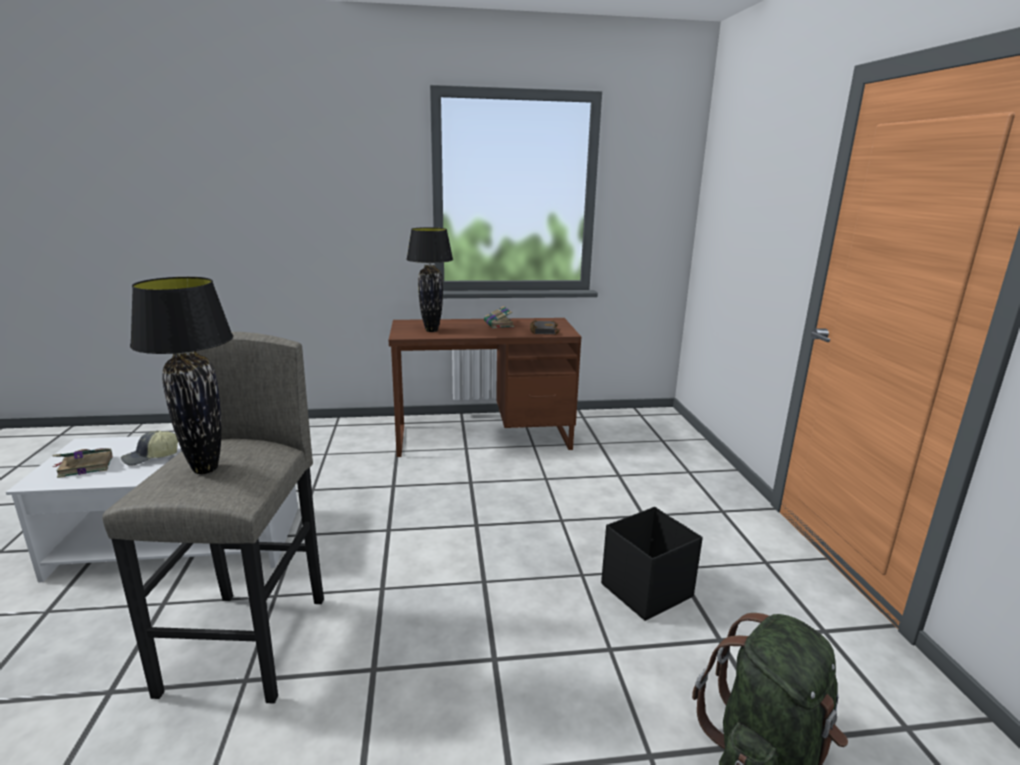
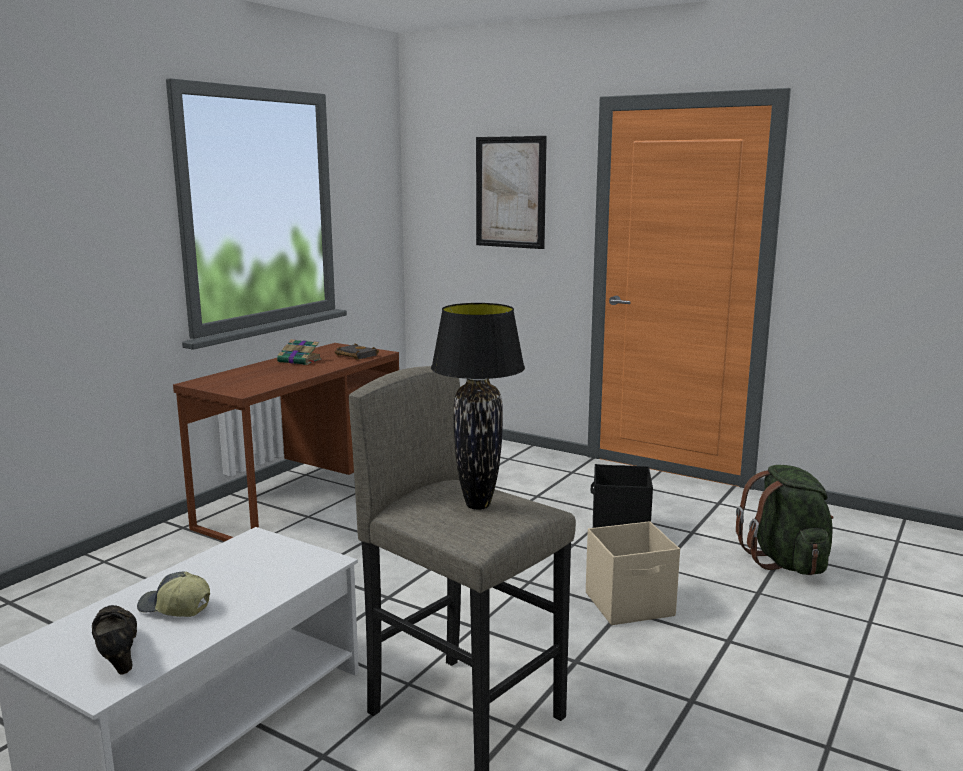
camera: 50 degrees left, 5 degrees down
book [53,448,113,478] -> black shoe [92,605,137,674]
cap [121,431,178,466] -> cap turned 105 degrees clockwise [137,572,210,617]
black table lamp [406,227,453,332] -> none
none -> picture [476,136,547,249]
none -> beige storage box [586,521,680,625]

